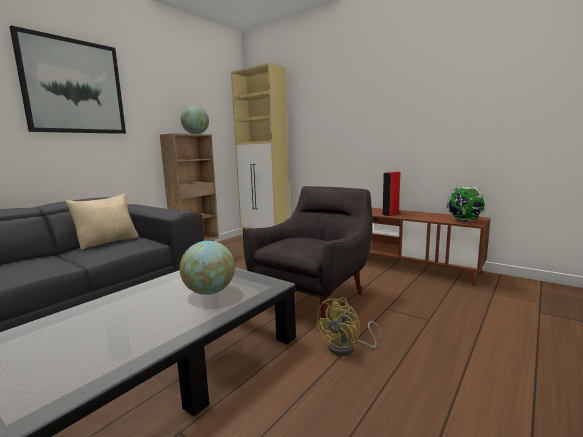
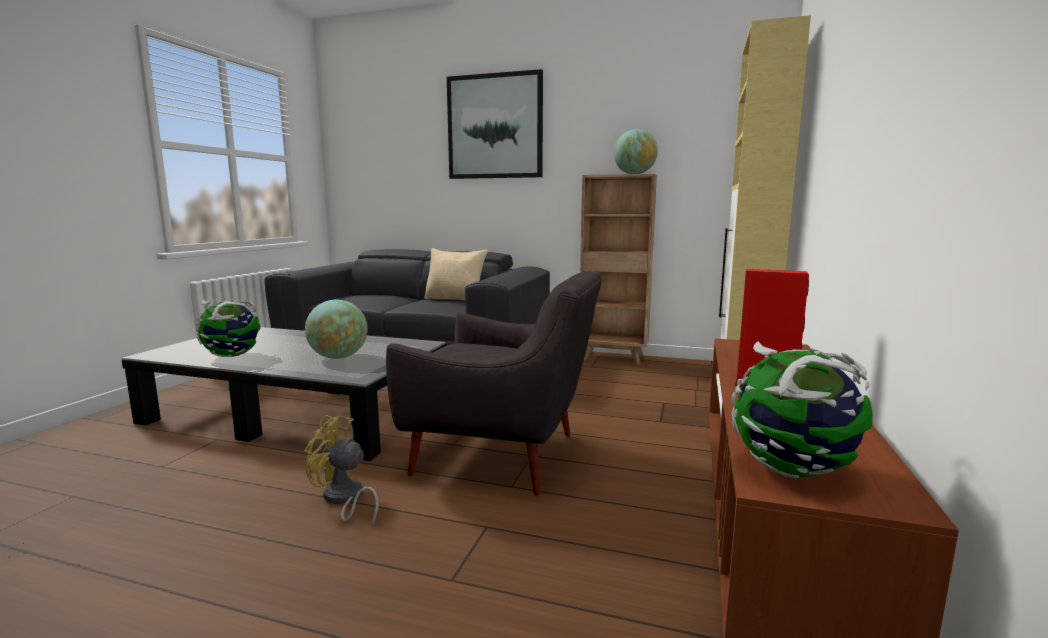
camera: 70 degrees right, 0 degrees up
none -> globe [196,300,261,357]

